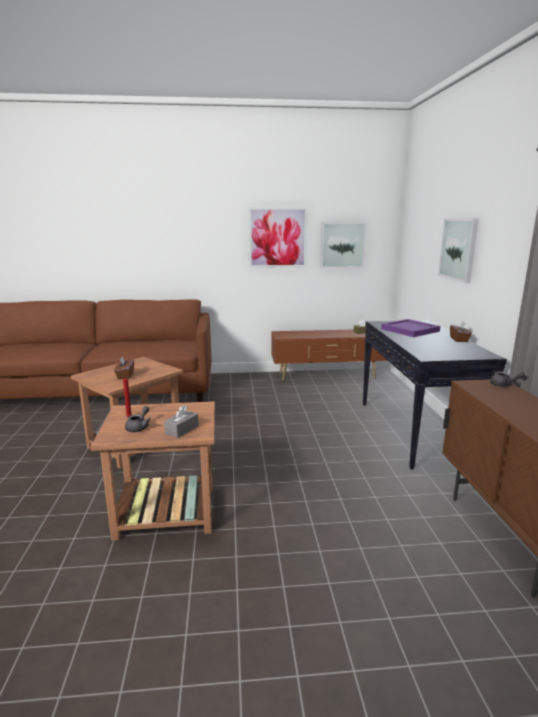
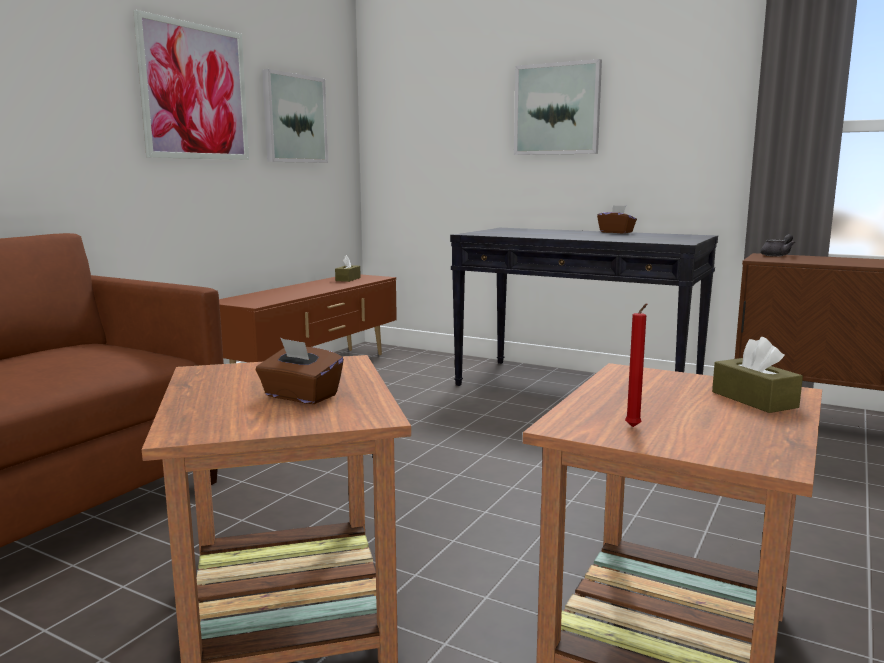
camera: 55 degrees left, 5 degrees down
grey teapot [125,406,151,432] -> none
grey tissue box [164,405,199,438] -> brown tissue box [712,337,803,413]
purple tray [381,319,440,337] -> none

